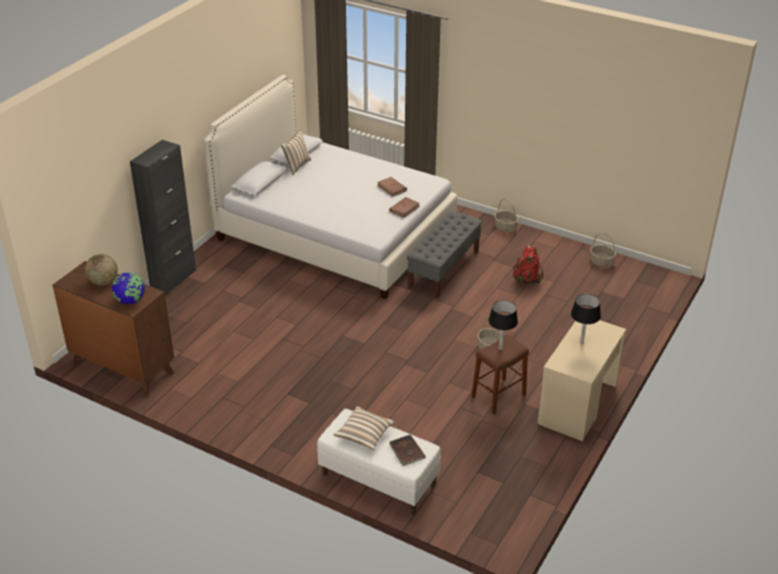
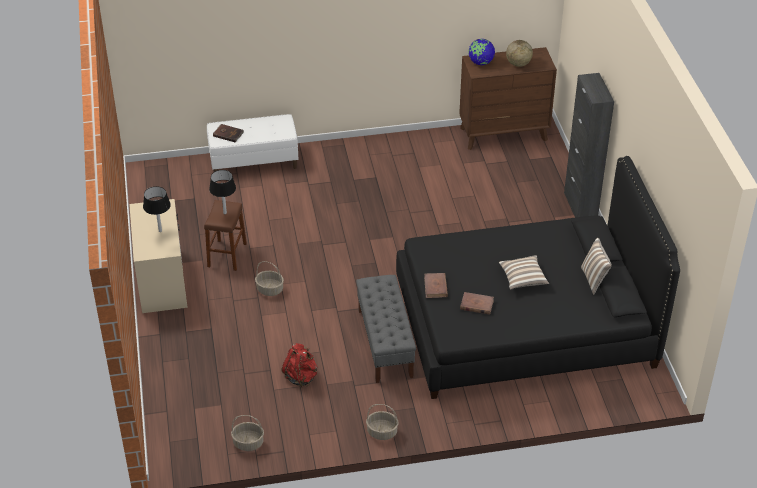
camera: 140 degrees right, 5 degrees up
white bed [204,75,457,299] -> black bed [396,156,680,399]
pillow [334,406,395,450] -> pillow moved to [499,255,549,290]

